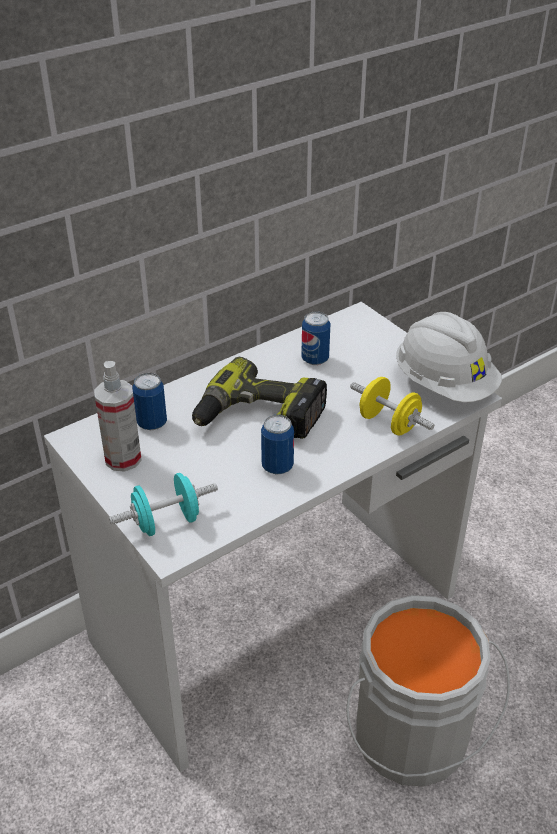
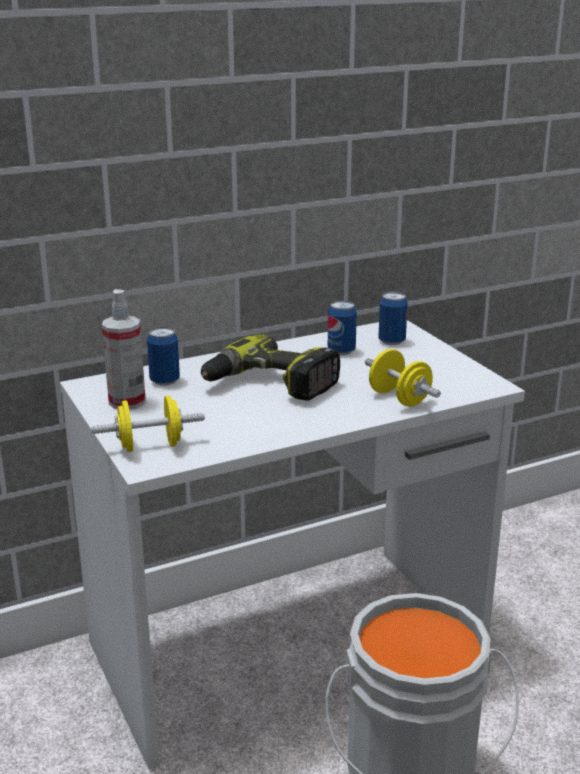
camera: 10 degrees right, 15 degrees down
turquoise dumbbell [109,473,218,536] -> yellow dumbbell [91,395,205,452]
can [261,415,294,475] -> can moved to [379,292,408,345]
white hard hat [396,312,502,402] -> none

